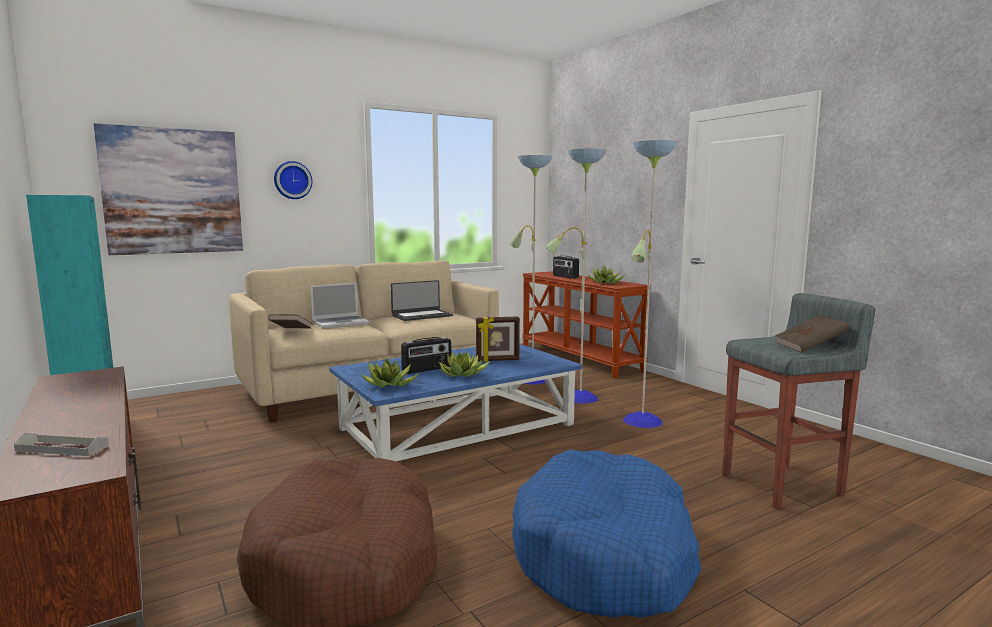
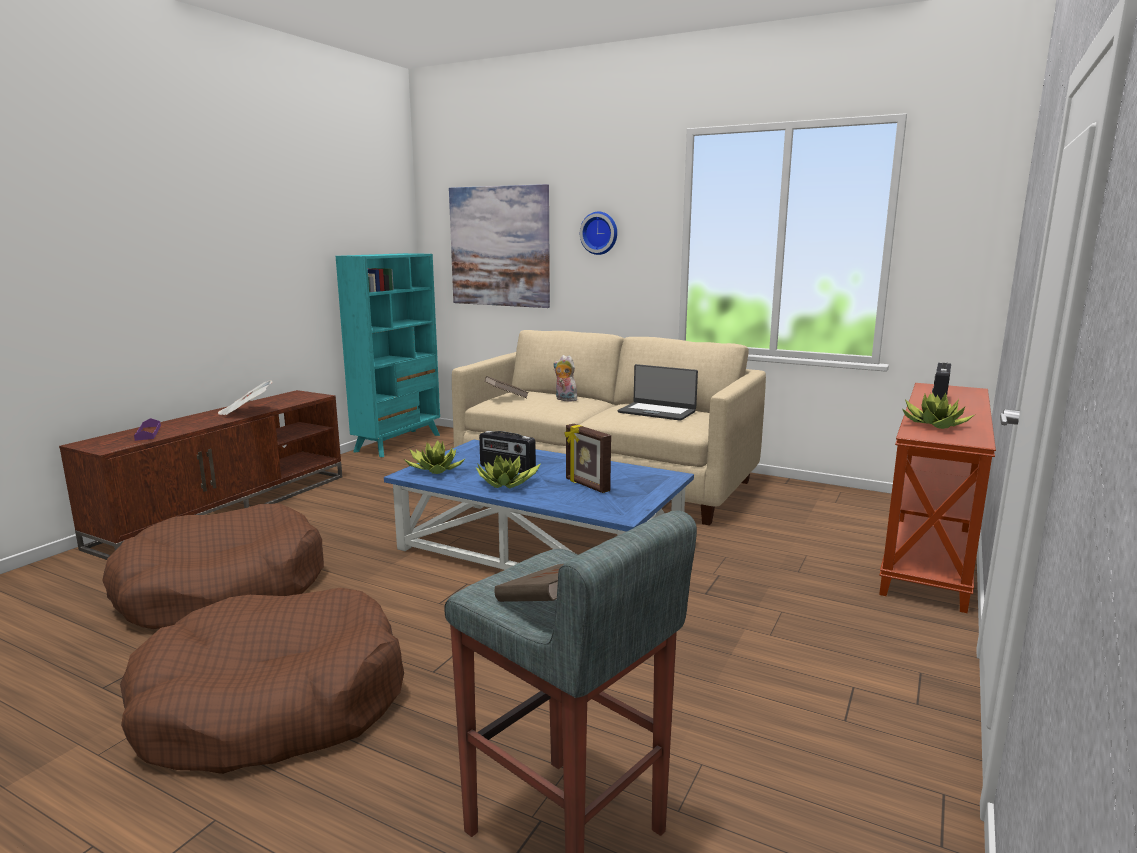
camera: 60 degrees right, 5 degrees up
grey tray [14,433,109,456] -> purple tray [134,418,161,441]
laptop [311,283,369,329] -> plush toy [553,355,577,402]
floor lamp [510,140,678,428] -> none
blue dog bed [512,450,701,618] -> brown dog bed [120,588,404,774]
none -> newspaper [218,380,273,415]

